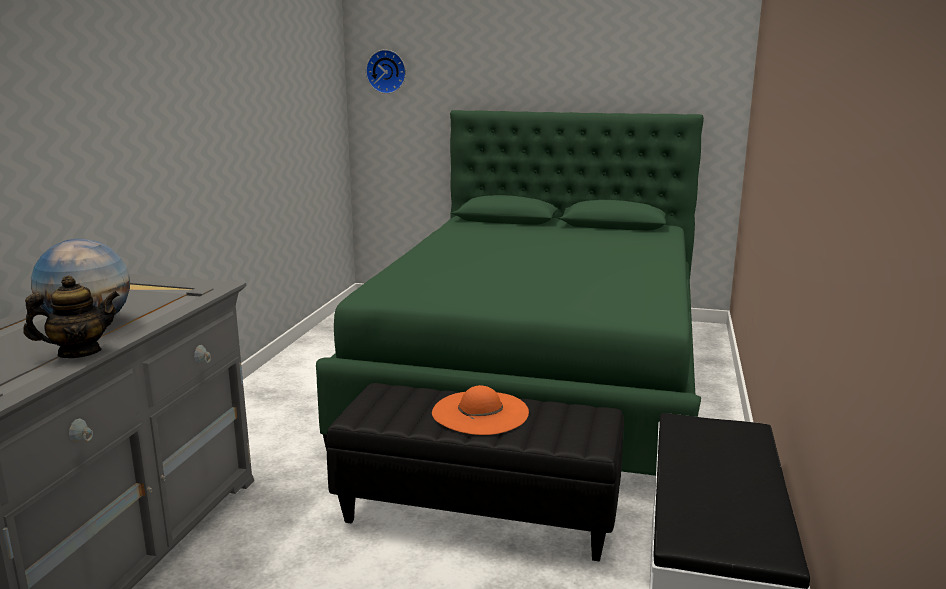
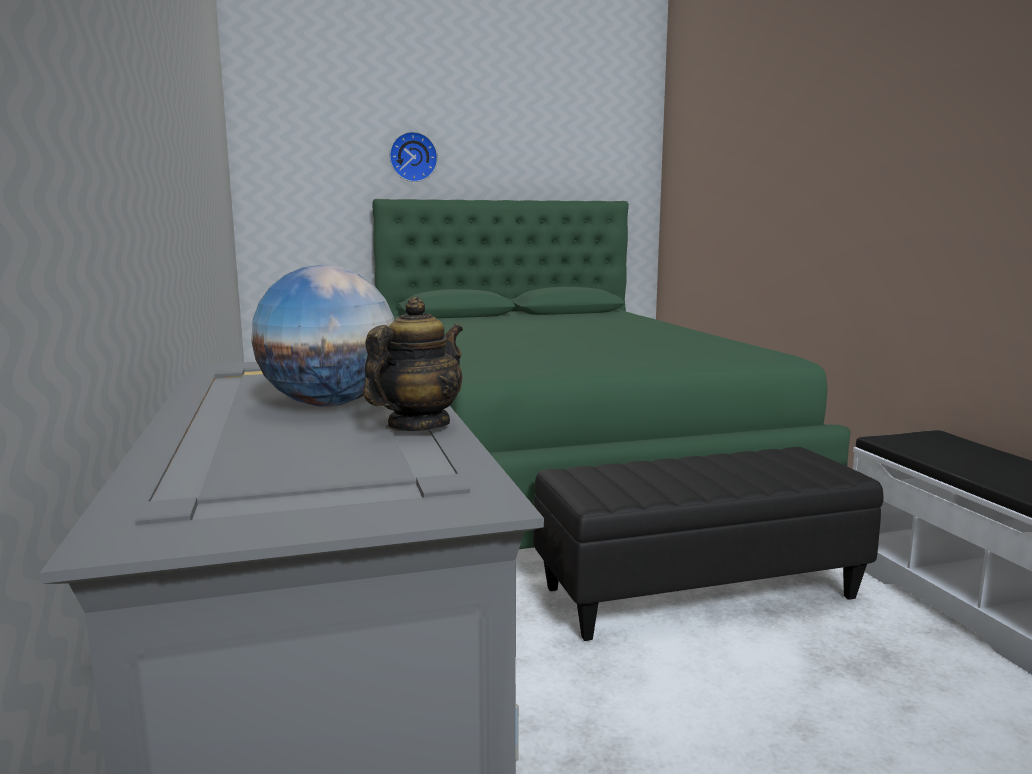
camera: 30 degrees left, 5 degrees down
wall clock [366,50,406,94] -> wall clock moved to [389,131,438,182]
orange hat [432,385,529,435] -> none

